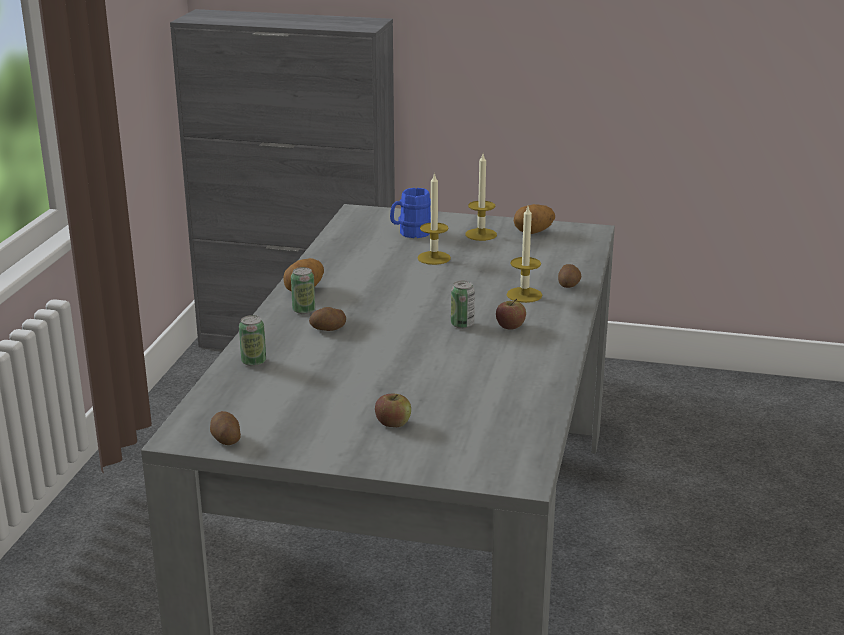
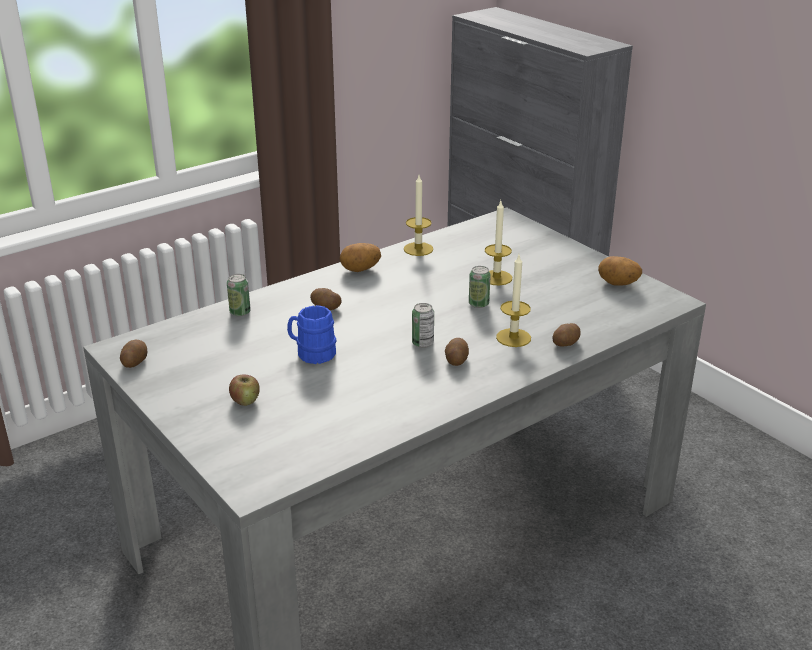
camera: 40 degrees right, 5 degrees up
can [291,267,315,314] -> can moved to [469,266,491,308]
blue mug [390,188,431,238] -> blue mug moved to [287,305,337,364]
candle [465,154,497,241] -> candle moved to [404,175,433,256]
apple [496,299,526,329] -> potato [445,338,469,366]

